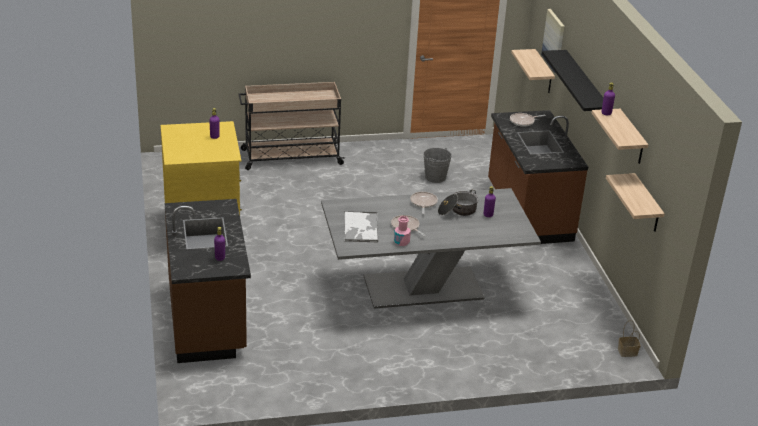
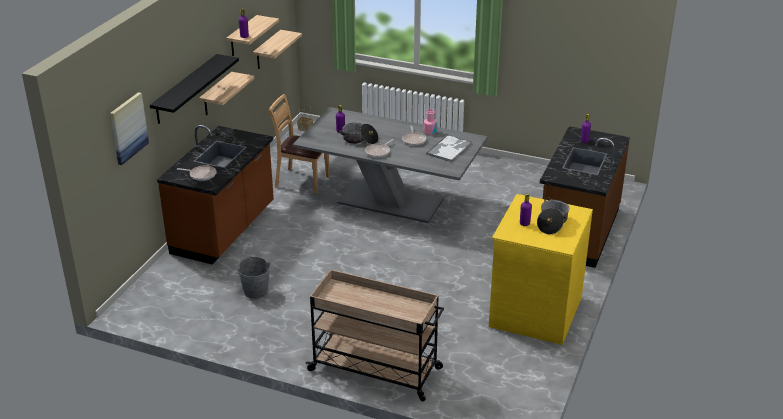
camera: 145 degrees left, 0 degrees up
shelf [511,49,555,93] -> shelf moved to [199,72,255,115]
none -> brown chair [268,94,330,194]
none -> cooking pot [537,197,569,234]

